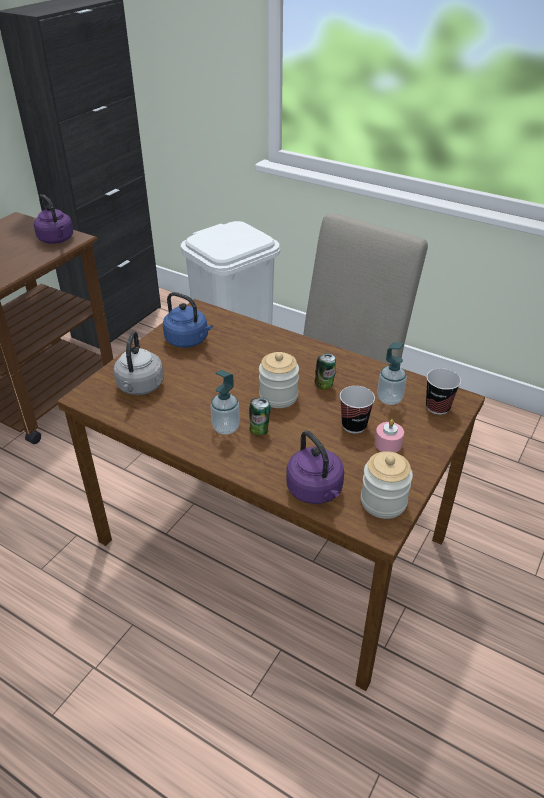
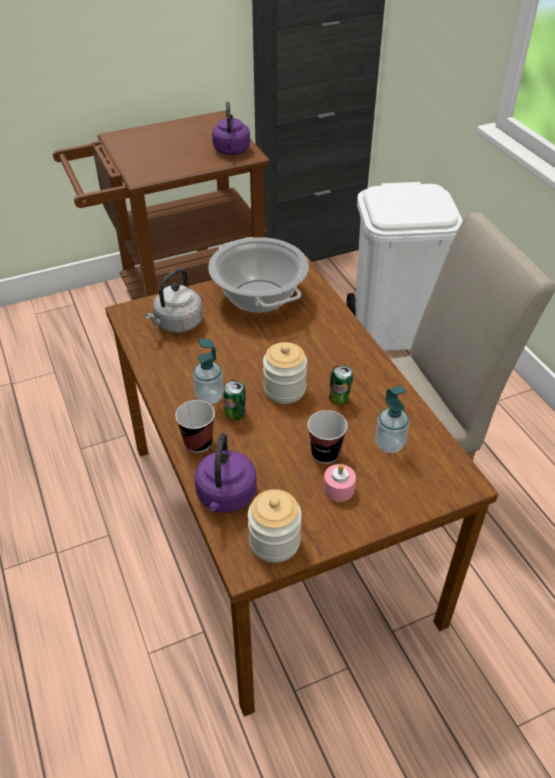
camera: 35 degrees right, 5 degrees up
blue kettle [163,292,212,348] -> cooking pot [208,237,309,313]
cup [426,368,461,415] -> cup moved to [175,400,215,453]

